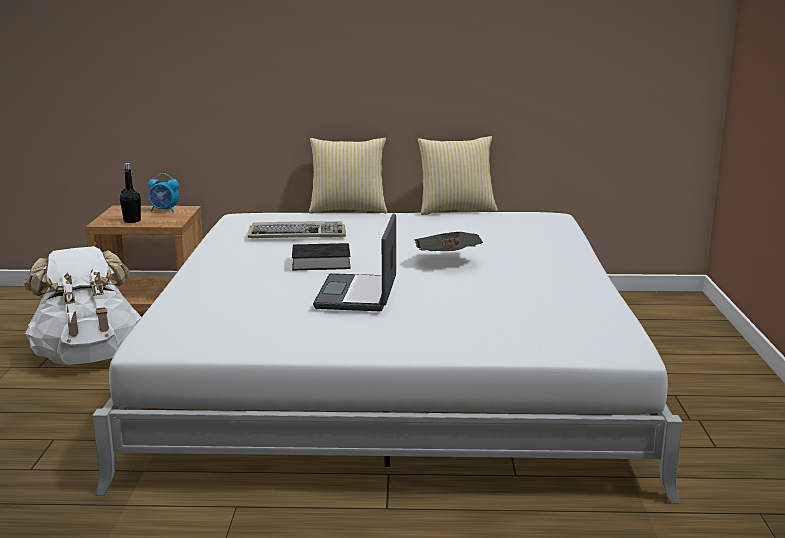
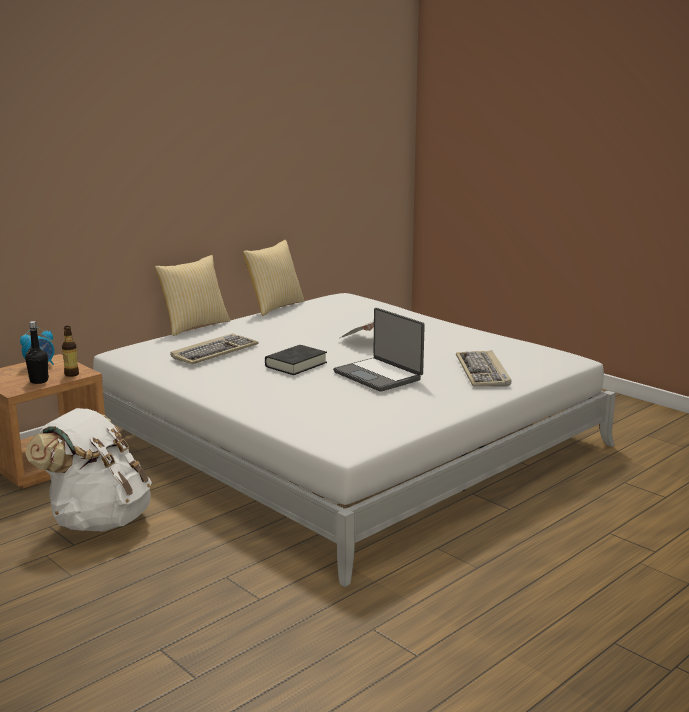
camera: 45 degrees left, 0 degrees up
none -> bottle [62,326,79,377]
none -> keyboard [456,350,511,387]

